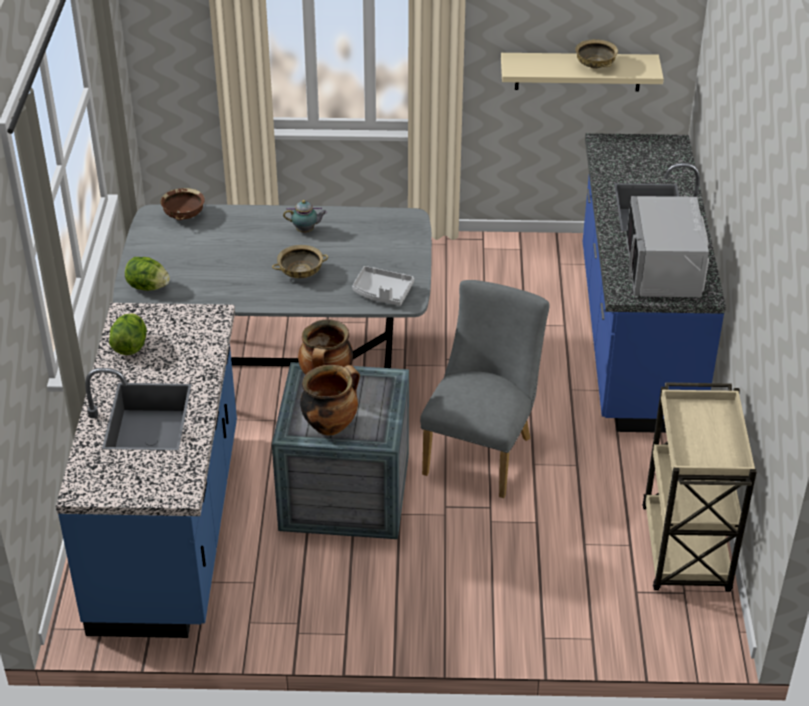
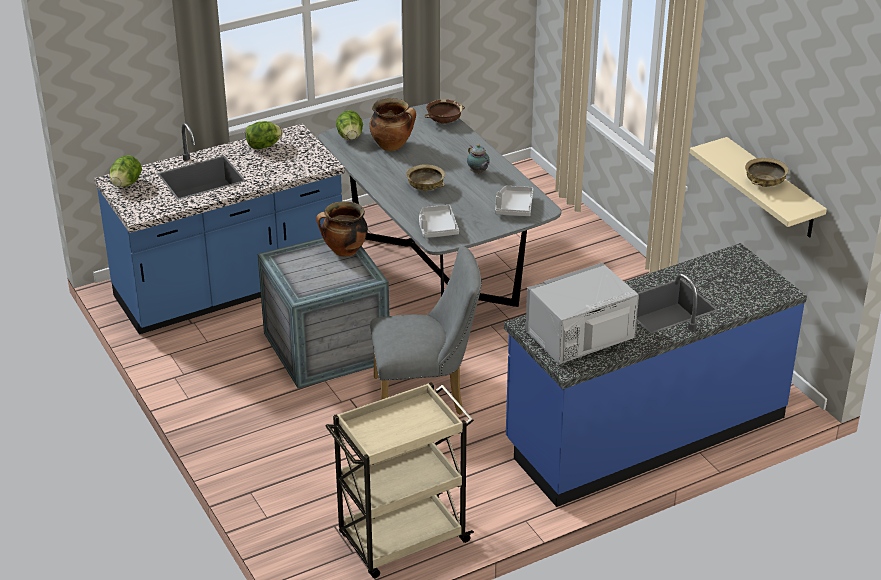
camera: 60 degrees right, 5 degrees down
cooking pot [300,365,360,435] -> cooking pot moved to [370,98,416,151]
none -> lettuce [110,155,142,187]
none -> grey tray [495,186,533,216]

